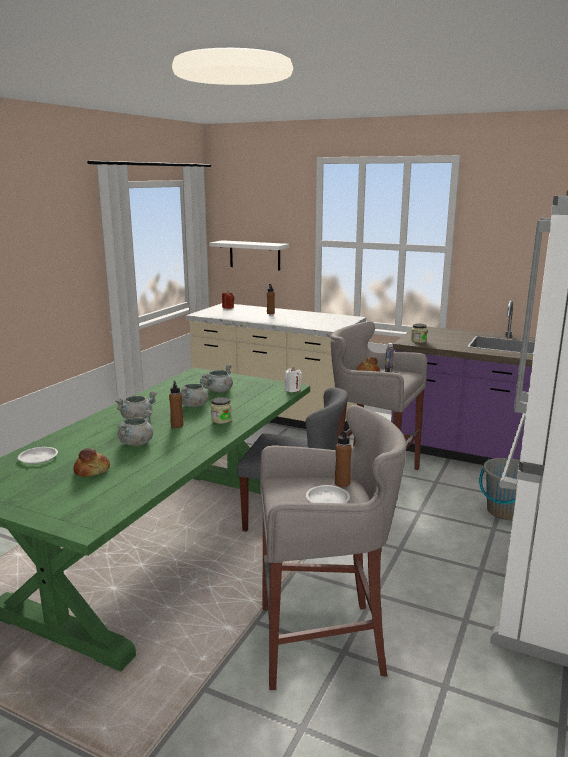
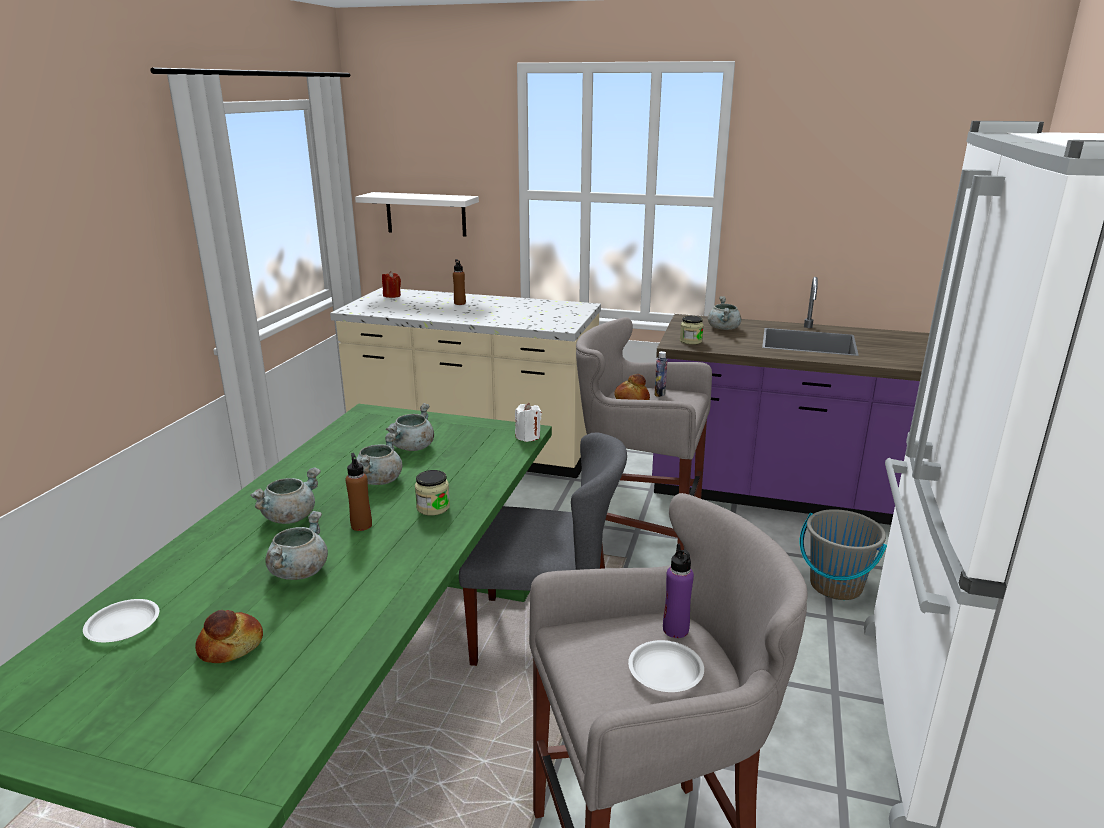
camera: 10 degrees left, 5 degrees up
brown bottle [335,428,352,487] -> purple bottle [663,544,694,638]
none -> grey cooking pot [708,296,741,330]

